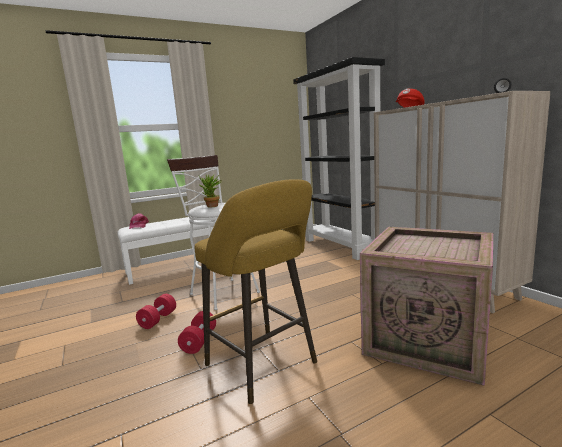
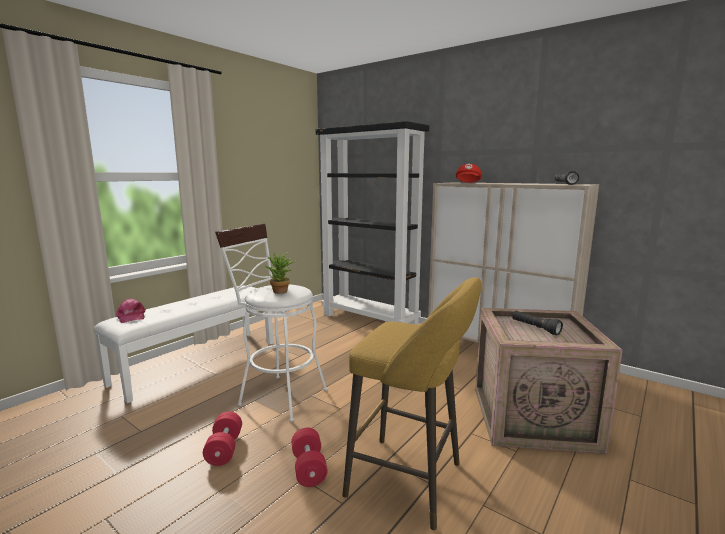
camera: 25 degrees left, 0 degrees up
none -> black flashlight [512,311,563,335]

